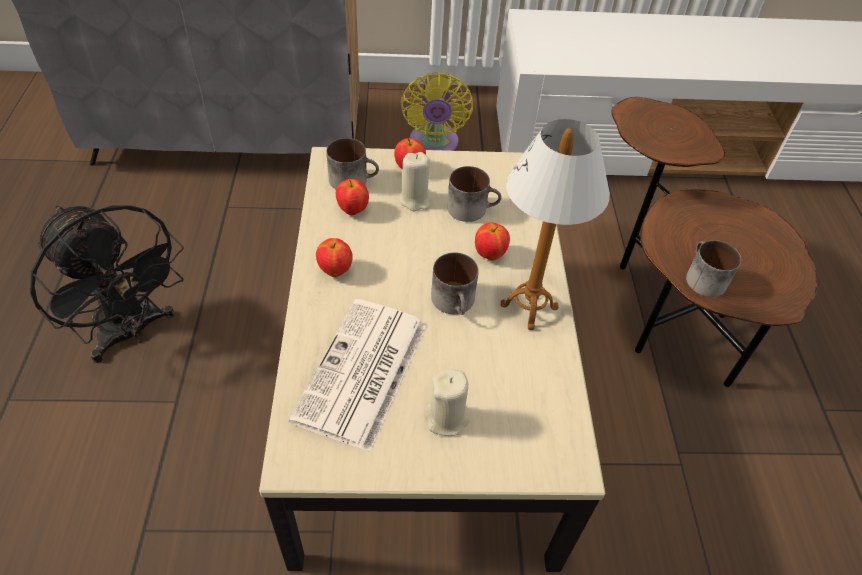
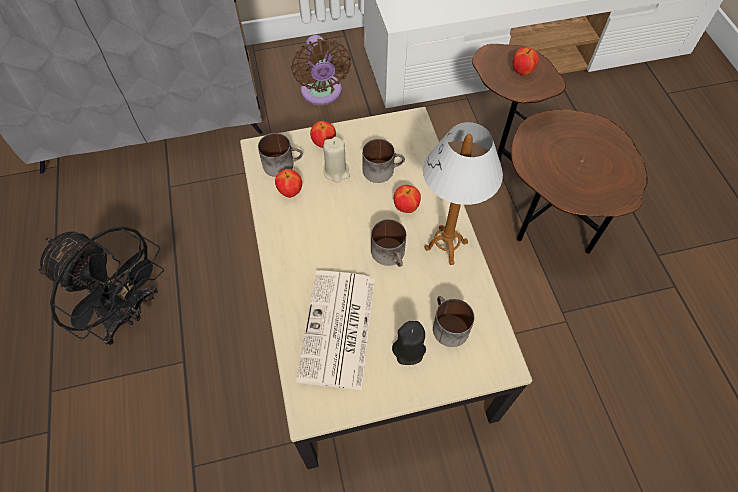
camera: 10 degrees left, 10 degrees up
apple [316,238,353,277] -> apple moved to [513,47,539,76]
yellow fan [401,72,473,151] -> brown fan [291,35,351,105]
beige candle [425,369,470,436] -> black candle [392,321,426,365]
mug [686,240,741,297] -> mug moved to [433,296,474,347]

